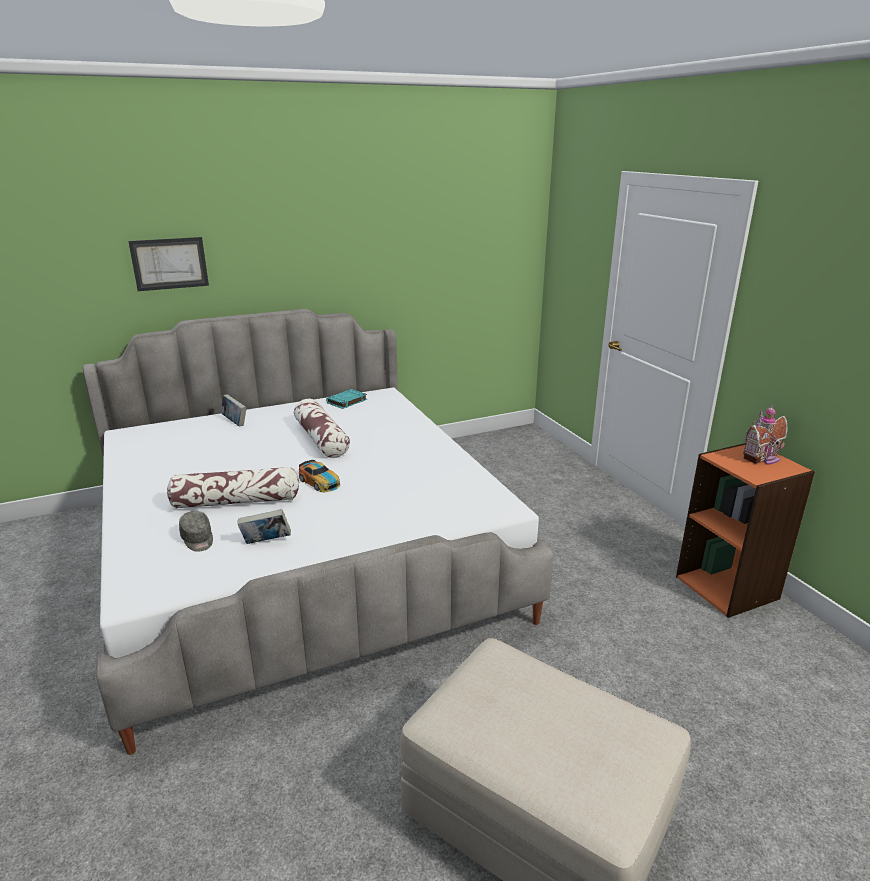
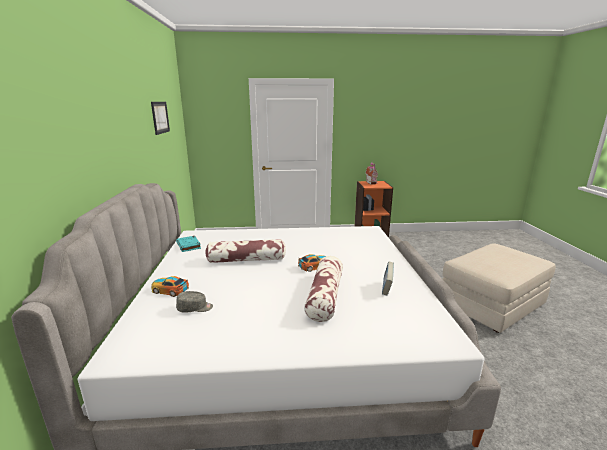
camera: 70 degrees left, 5 degrees down
picture [128,237,209,291] -> picture moved to [151,102,170,135]
grey cap [179,511,213,552] -> grey cap moved to [176,291,213,313]
book [221,394,247,426] -> toy car [151,276,189,297]

